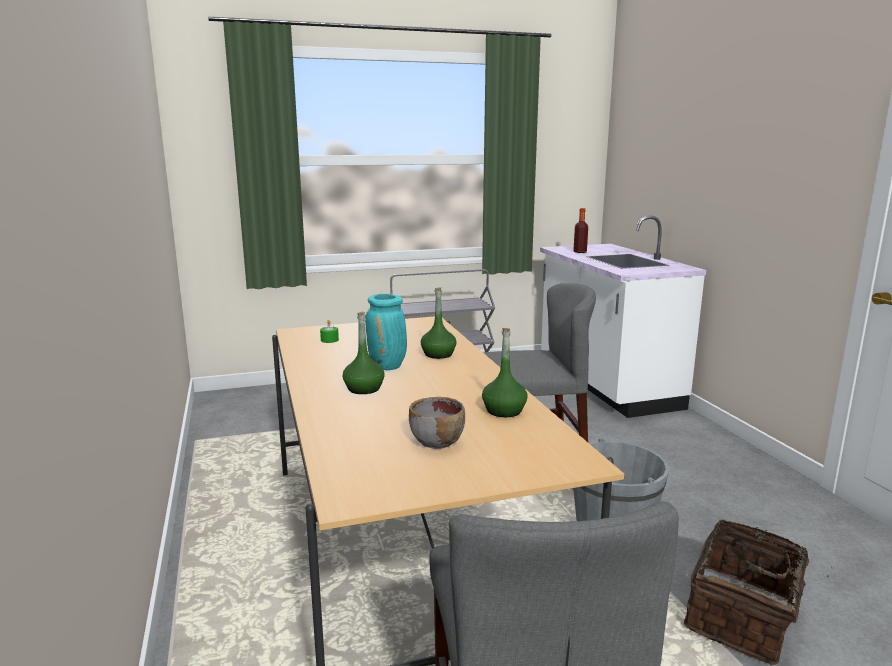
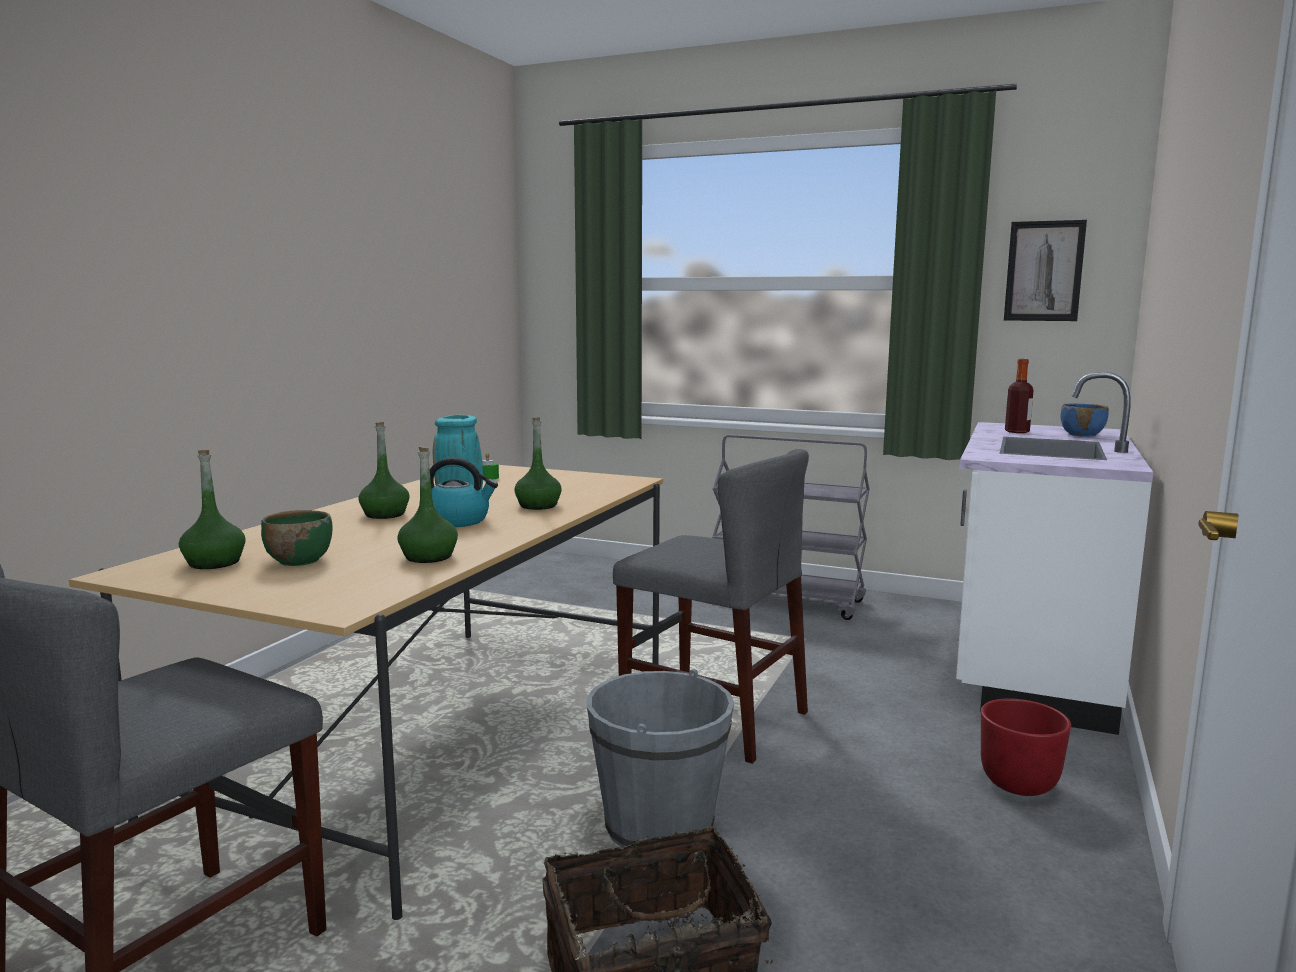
camera: 40 degrees right, 5 degrees down
grey bowl [409,397,465,449] -> green bowl [261,510,332,566]
none -> green bottle [179,450,246,569]
none -> kettle [430,458,498,527]
none -> red planter [981,699,1071,796]
none -> picture [1004,220,1087,321]
none -> blue bowl [1060,404,1109,437]

